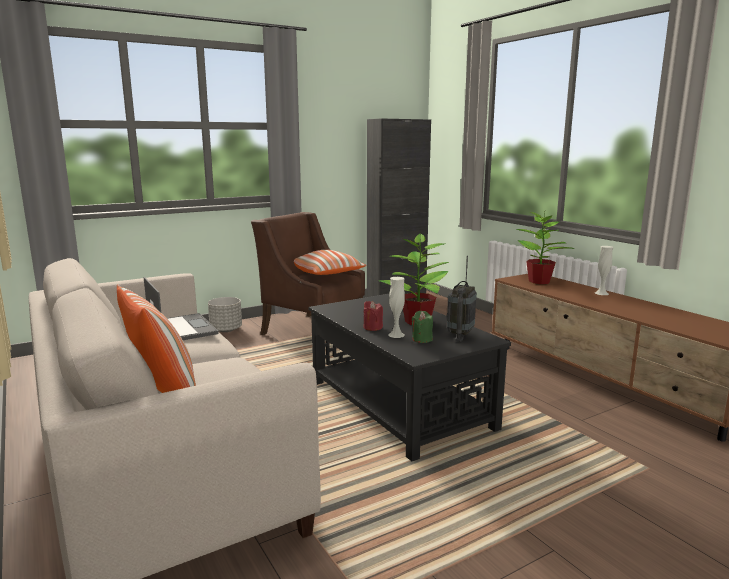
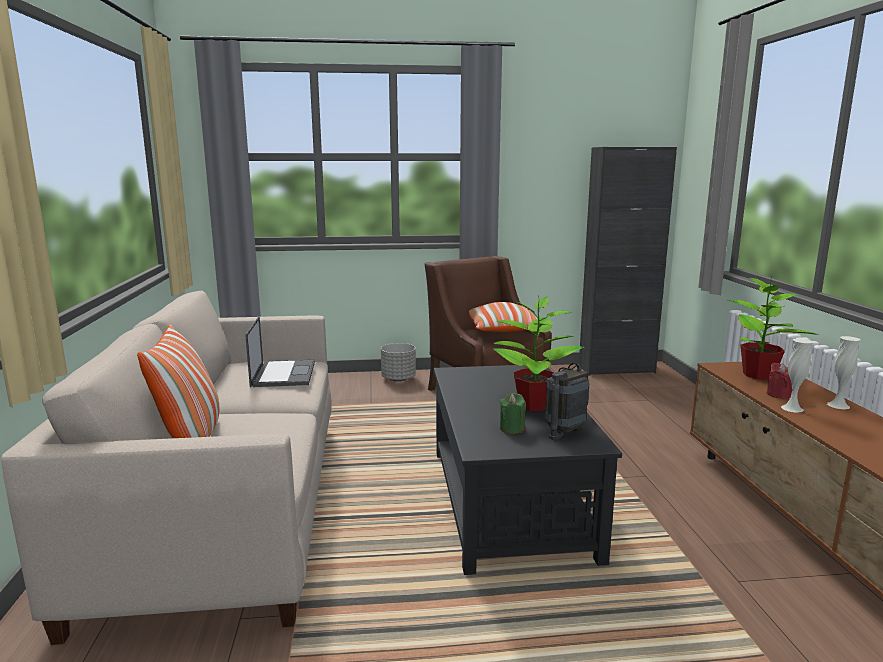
camera: 25 degrees right, 0 degrees up
red candle [364,301,383,331] -> red candle moved to [767,363,792,399]
white vase [388,277,405,338] -> white vase moved to [781,338,813,413]

